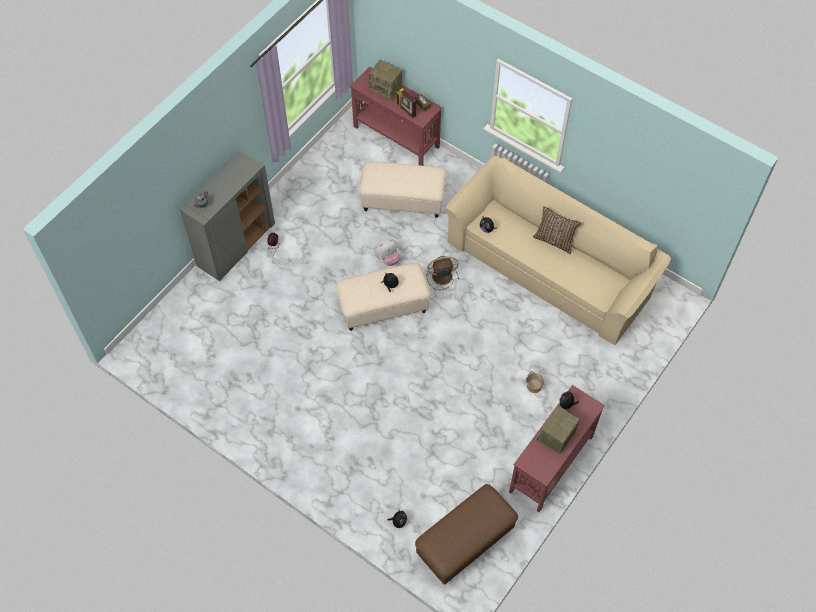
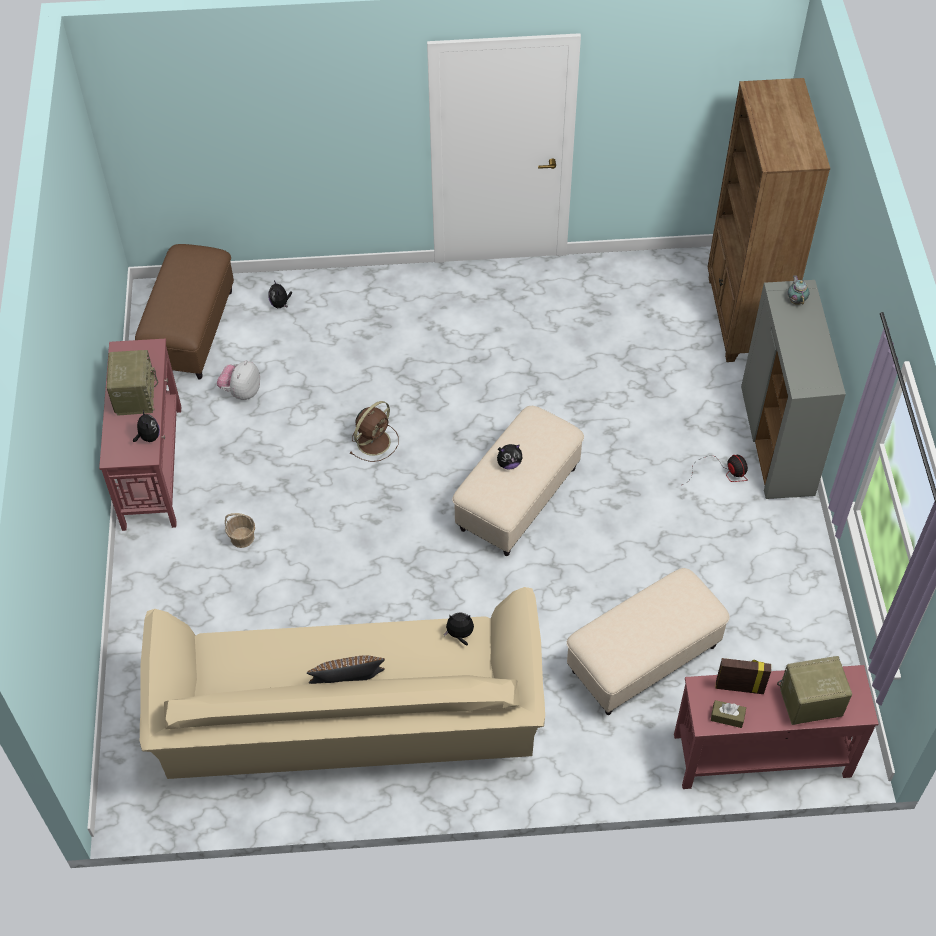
camera: 140 degrees right, 5 degrees down
plush toy [374,239,401,266] -> plush toy moved to [217,361,260,400]
brown fan [427,256,459,290] -> brown fan moved to [349,401,399,462]
none -> brown bookcase [708,78,830,362]

